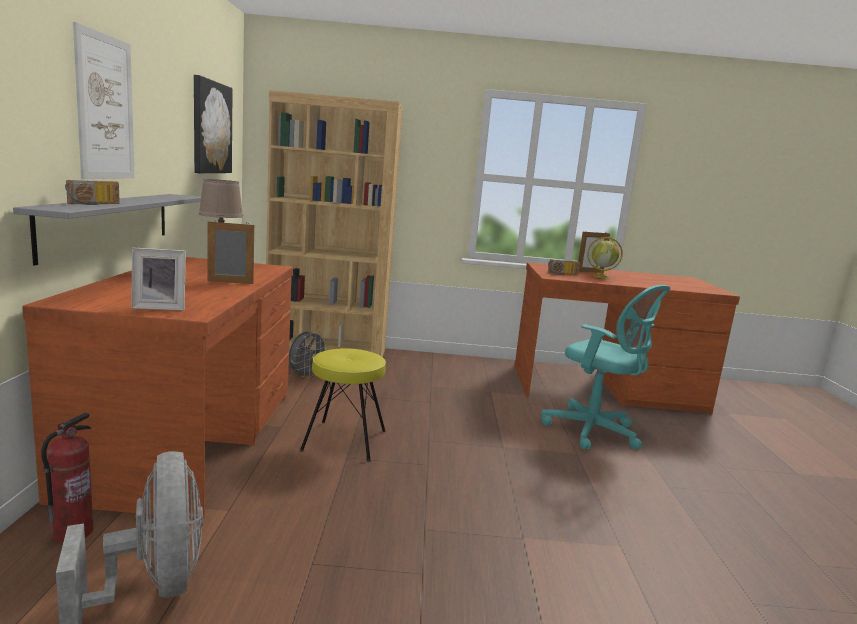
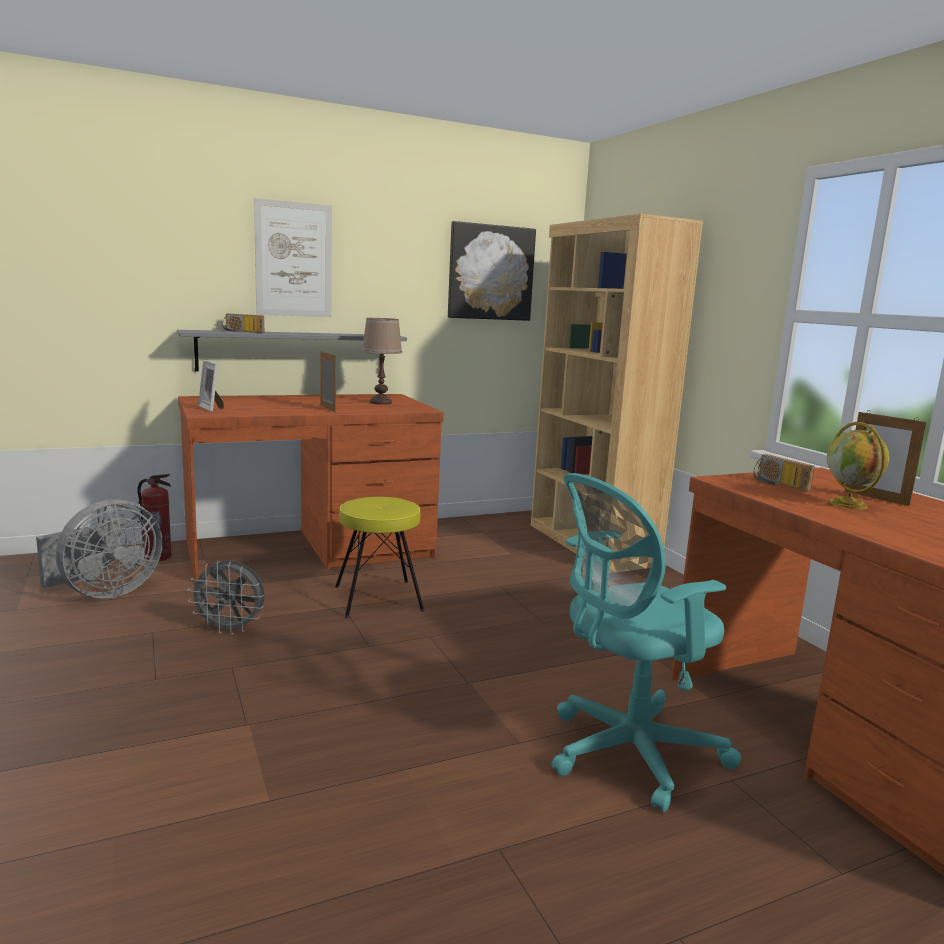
camera: 65 degrees right, 0 degrees up
grey fan [289,331,328,378] -> grey fan moved to [187,560,264,635]
turquoise office chair [541,285,671,450] -> turquoise office chair turned 45 degrees clockwise [552,473,742,812]

